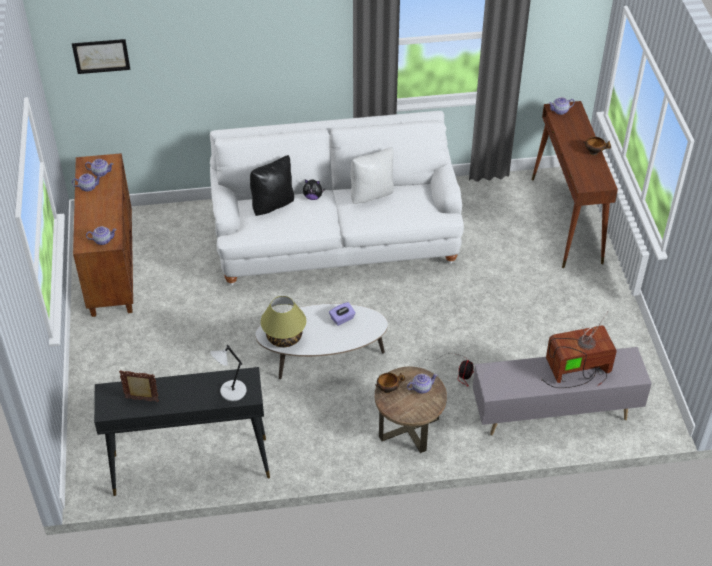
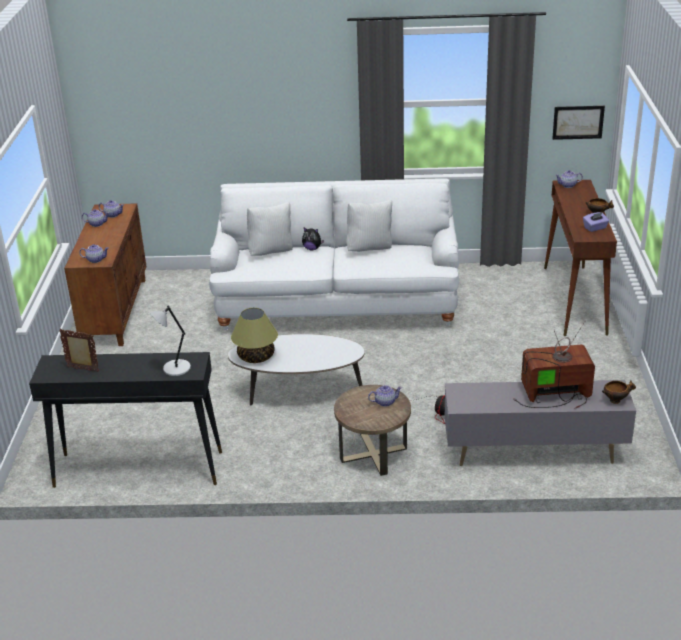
camera: 10 degrees right, 15 degrees down
picture [72,39,130,74] -> picture moved to [552,106,605,140]
black pillow [250,155,294,216] -> white pillow [247,202,293,256]
purple tissue box [329,302,356,326] -> purple tissue box moved to [583,212,609,232]
bowl [375,373,405,394] -> bowl moved to [602,381,636,404]

